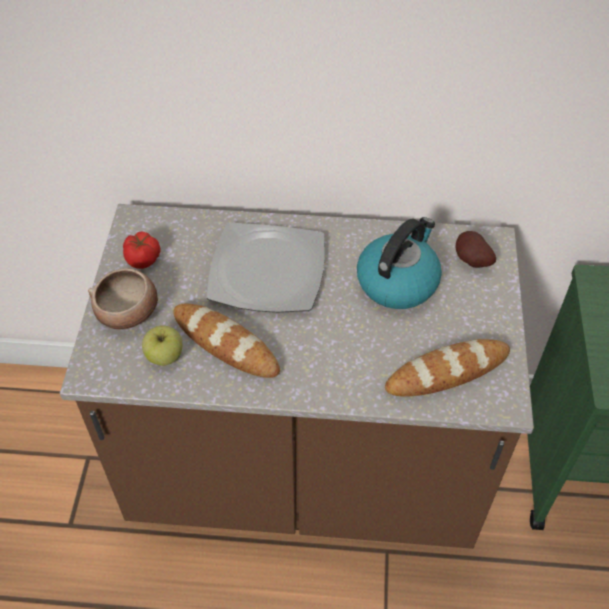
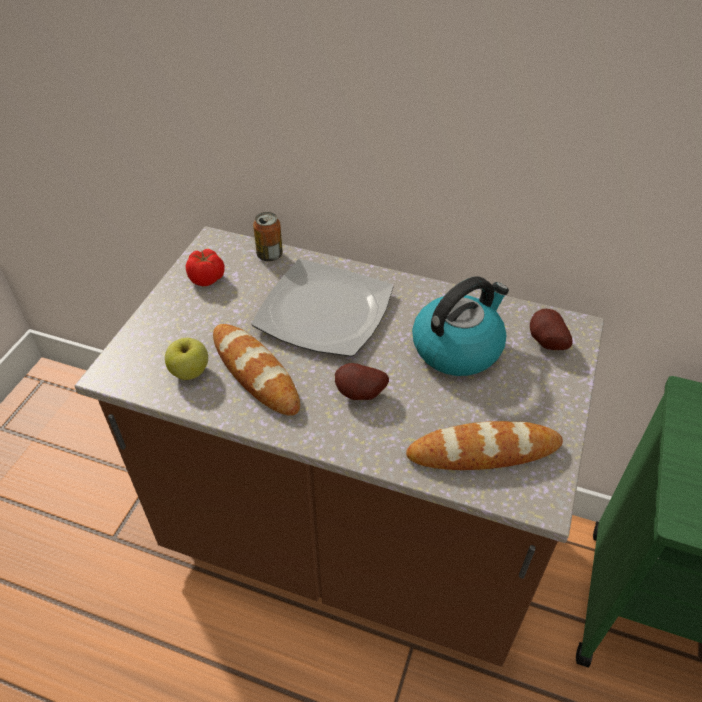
camera: 15 degrees right, 5 degrees down
bowl [88,268,158,330] -> none
none -> can [253,212,283,262]
none -> potato [335,363,389,400]

